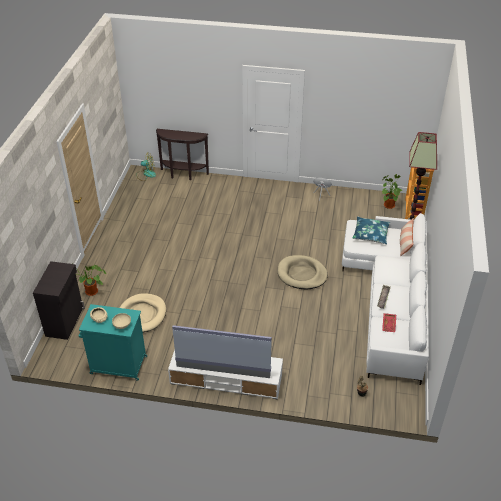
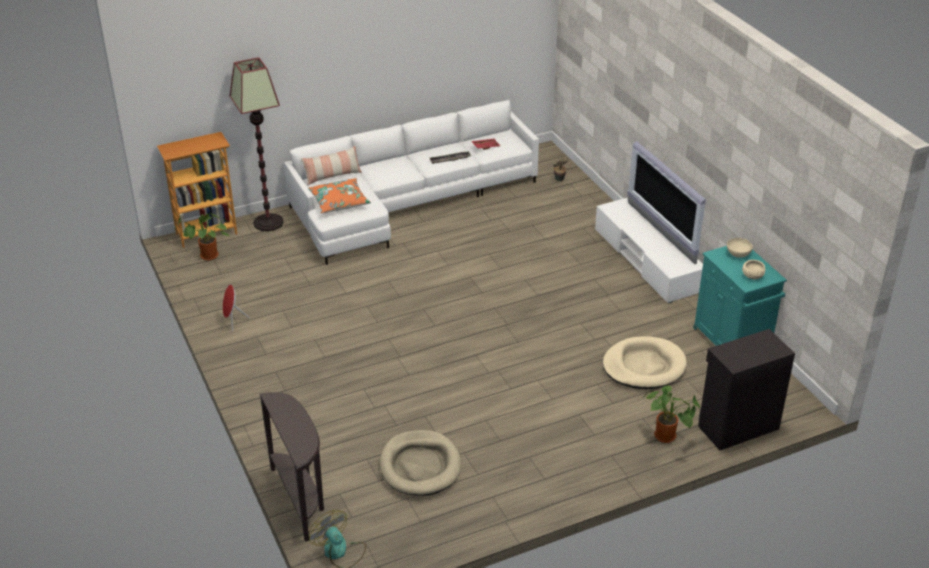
camera: 125 degrees left, 5 degrees down
beige dog bed [277,255,328,289] -> beige dog bed moved to [380,430,461,496]
blue pillow [352,216,390,245] -> orange pillow [308,178,371,213]

